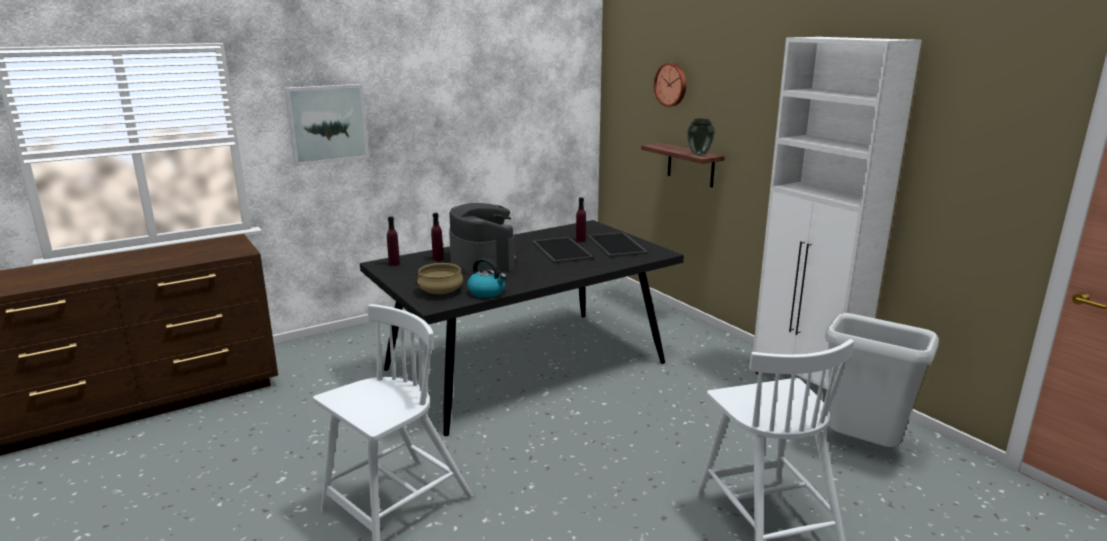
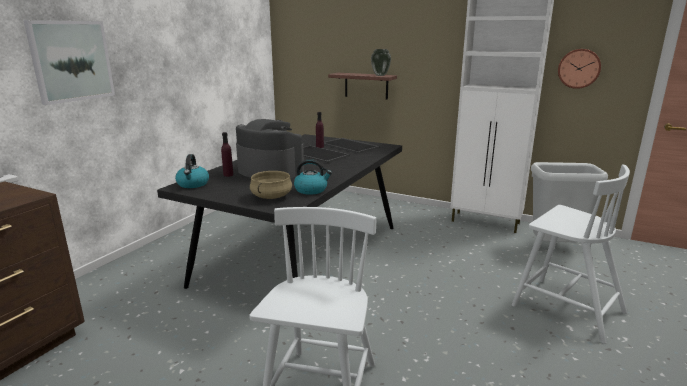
camera: 30 degrees left, 0 degrees up
purple bottle [387,216,400,266] -> kettle [175,154,209,188]
wall clock [654,63,686,107] -> wall clock moved to [558,49,601,89]

